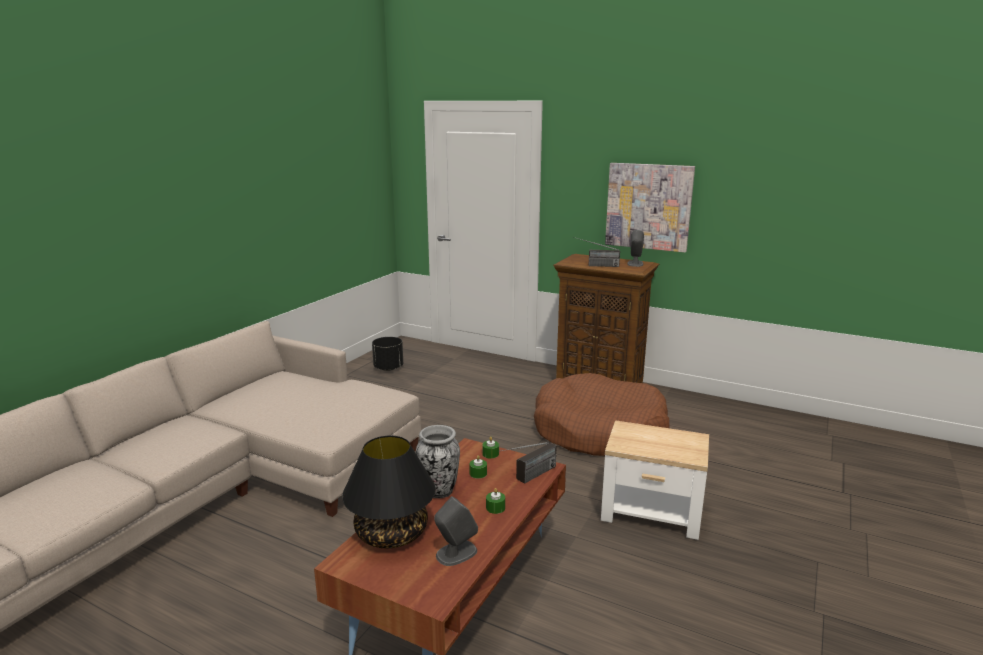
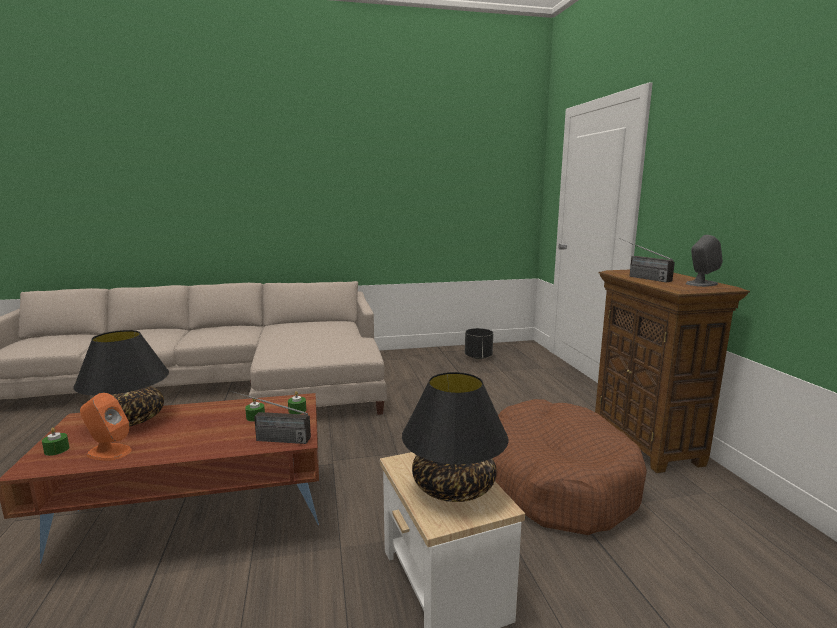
camera: 50 degrees right, 5 degrees down
vase [416,425,460,498] -> none
grey speaker [434,496,478,566] -> orange speaker [80,393,132,461]
green candle [486,488,505,514] -> green candle moved to [42,428,69,456]
picture [605,163,695,253] -> none
none -> black table lamp [402,372,508,502]

